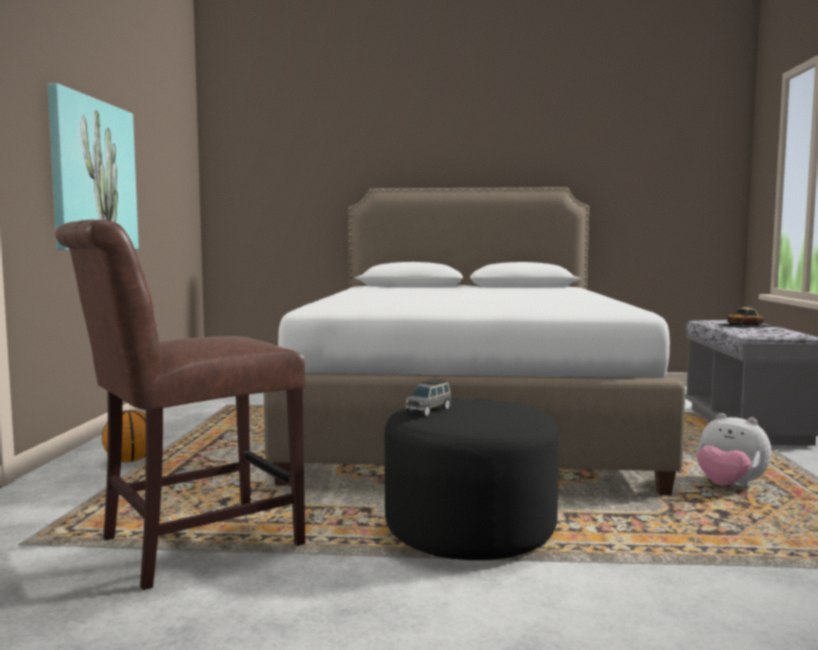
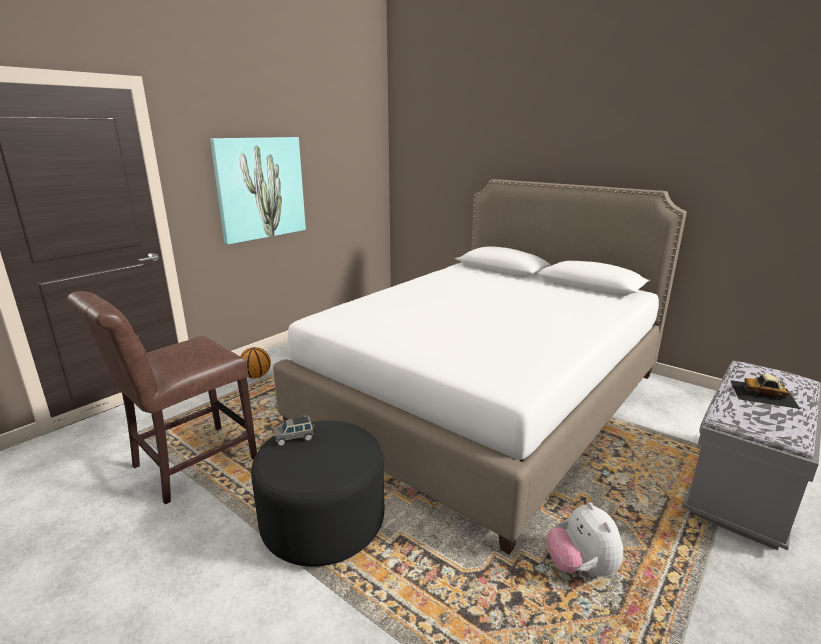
camera: 35 degrees right, 15 degrees up
brown chair [55,220,306,590] -> brown chair turned 45 degrees counterclockwise [68,291,257,505]

